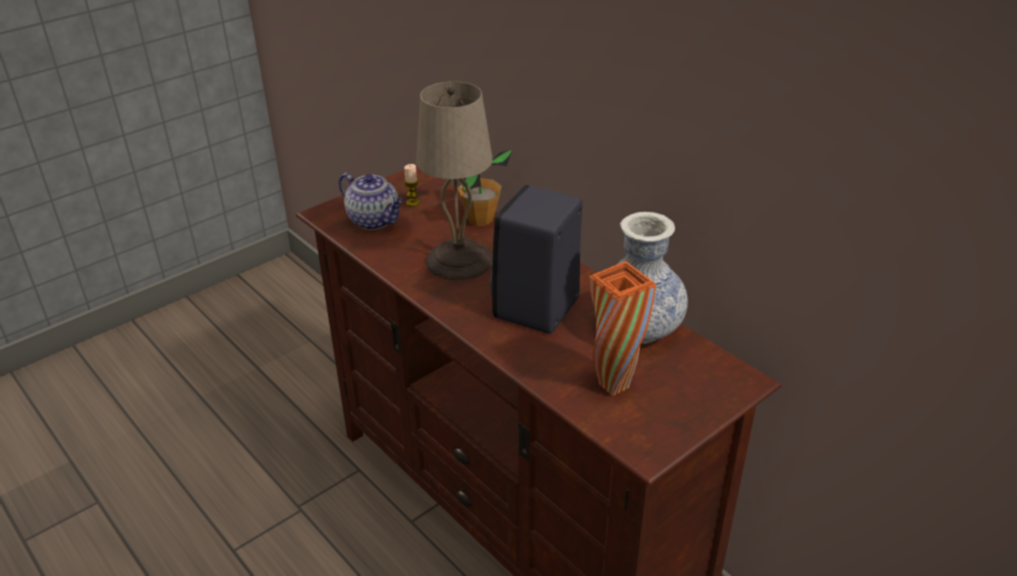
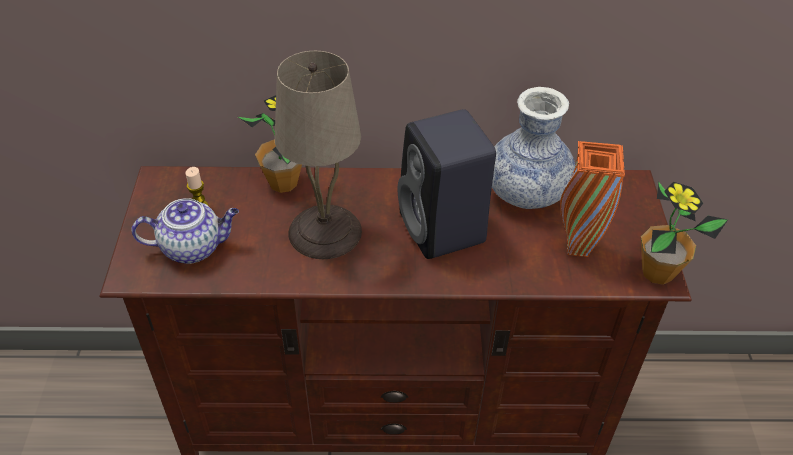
camera: 50 degrees left, 10 degrees up
none -> potted plant [641,181,728,285]

